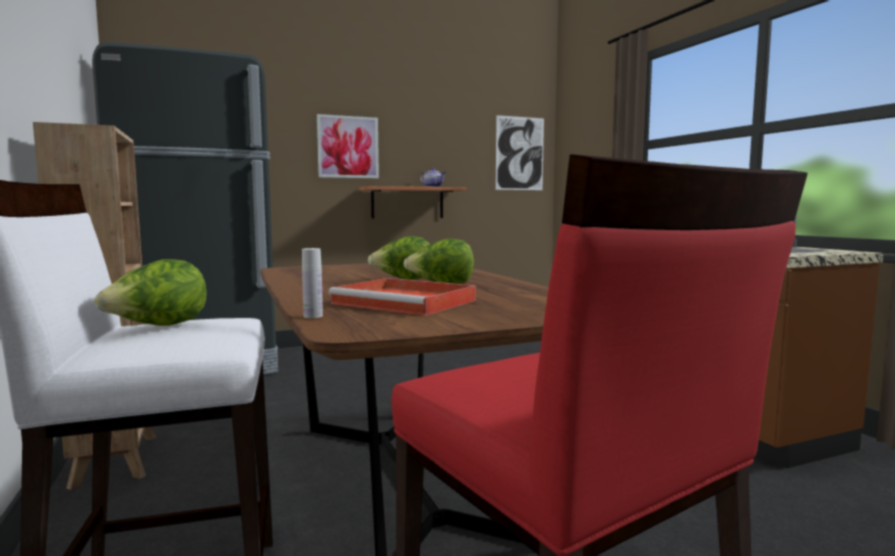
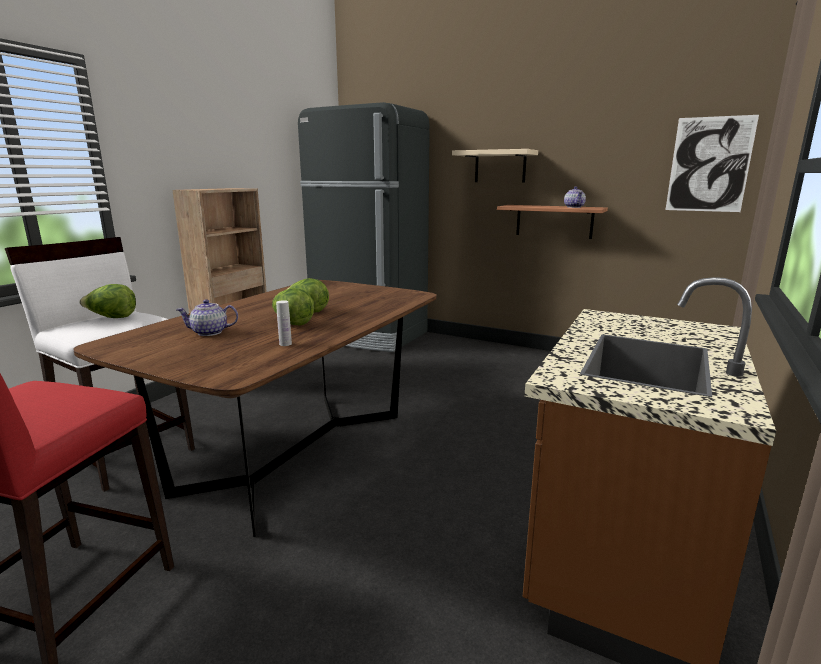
camera: 50 degrees right, 10 degrees up
white bottle [302,248,323,318] -> white bottle moved to [276,300,292,346]
picture [317,114,379,178] -> beige shelf [452,149,538,183]
red tray [329,278,476,316] -> teapot [176,299,238,336]

